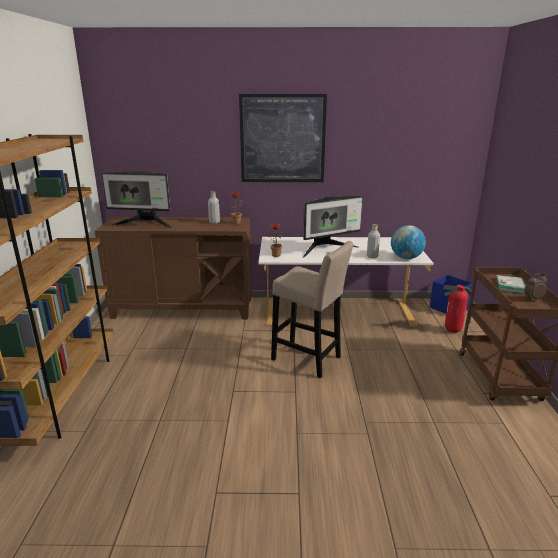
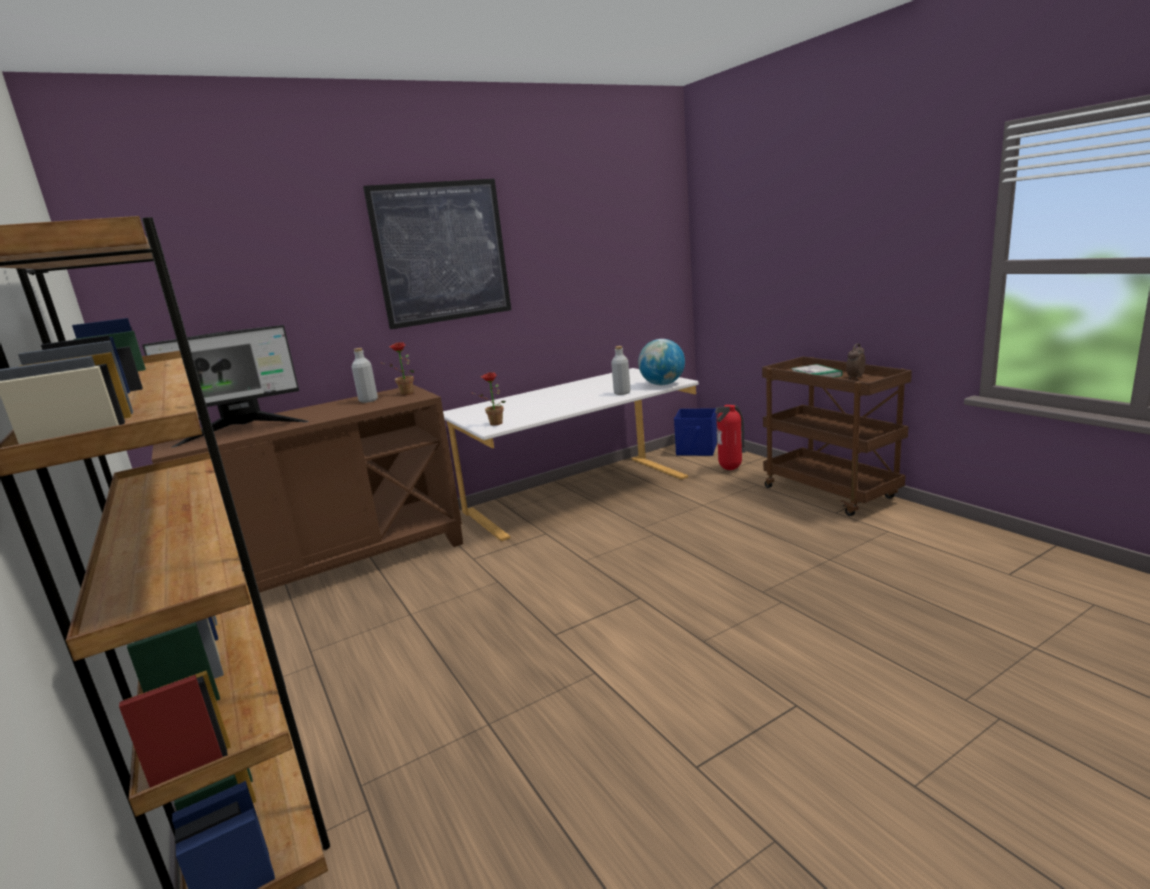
camera: 30 degrees left, 5 degrees down
beige stool [271,241,354,378] -> none
monitor [302,196,363,258] -> none

